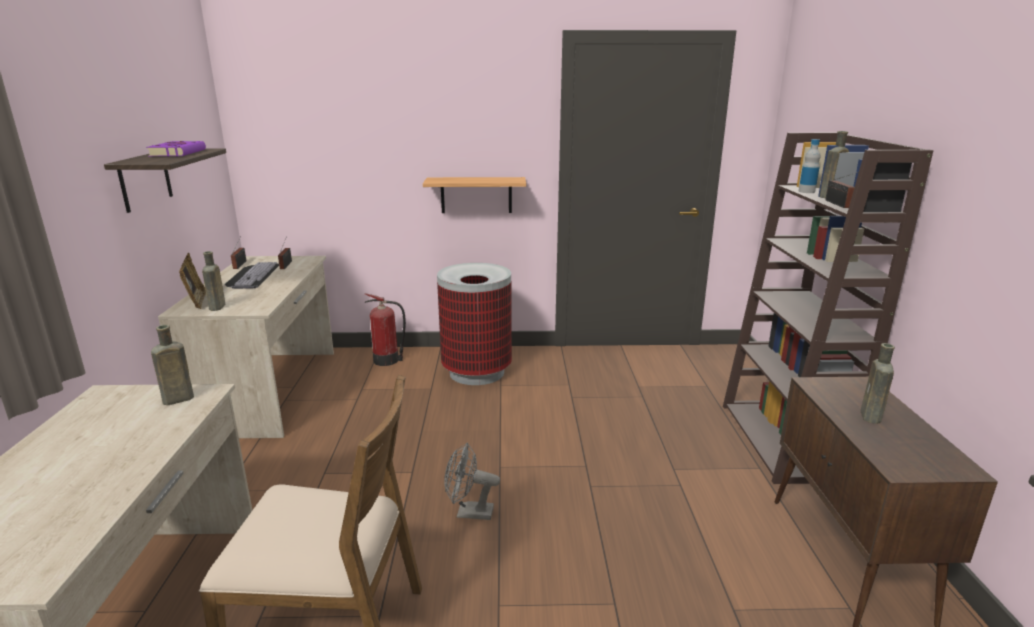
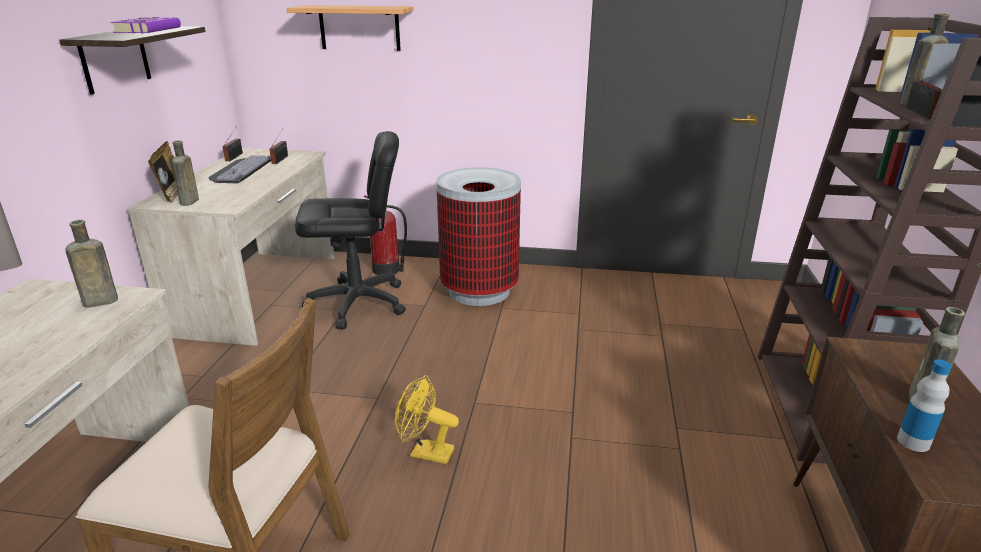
camera: 10 degrees right, 5 degrees up
shelf [423,177,526,213] -> shelf moved to [286,5,413,51]
grey fan [444,443,500,520] -> yellow fan [395,375,459,464]
bottle [799,139,820,193] -> bottle moved to [897,359,952,452]
none -> black office chair [295,131,406,329]

